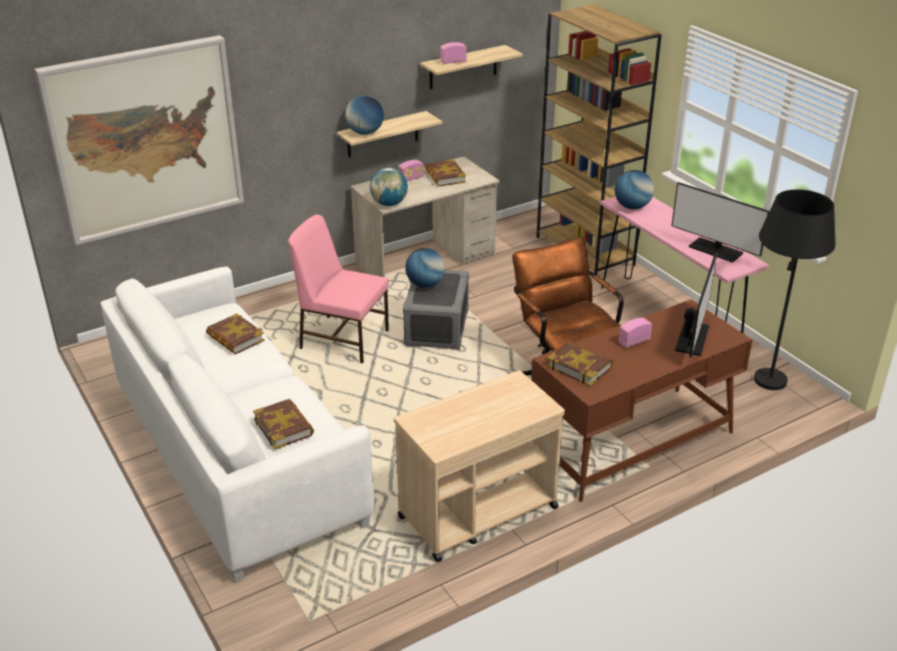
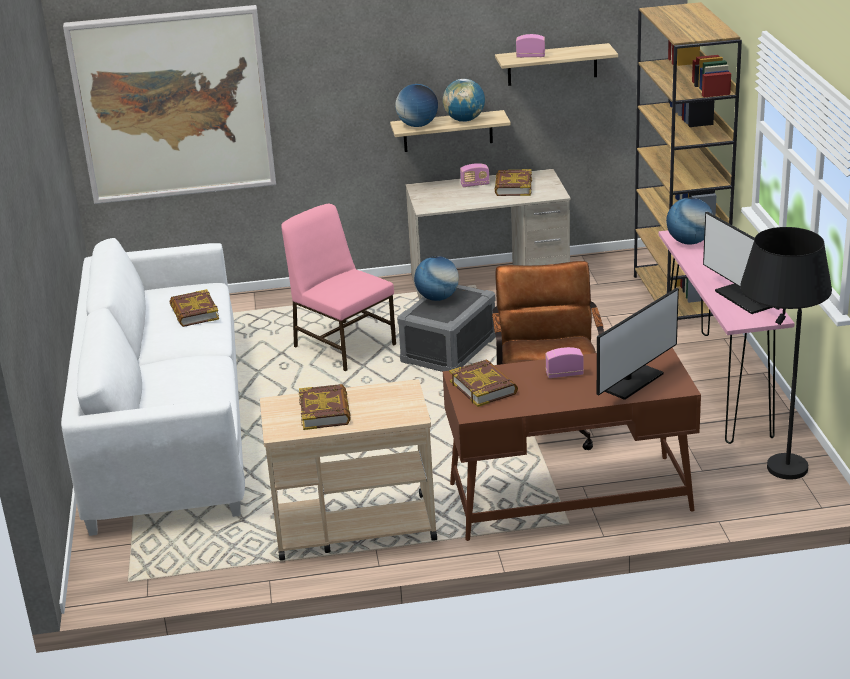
camera: 25 degrees right, 5 degrees down
book [253,399,314,449] -> book moved to [299,384,350,430]
globe [370,168,408,206] -> globe moved to [443,79,485,122]

